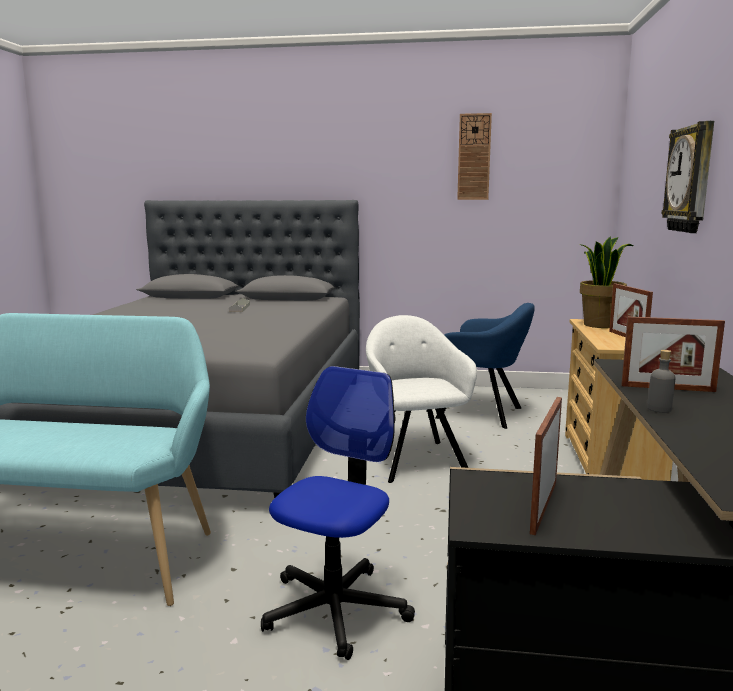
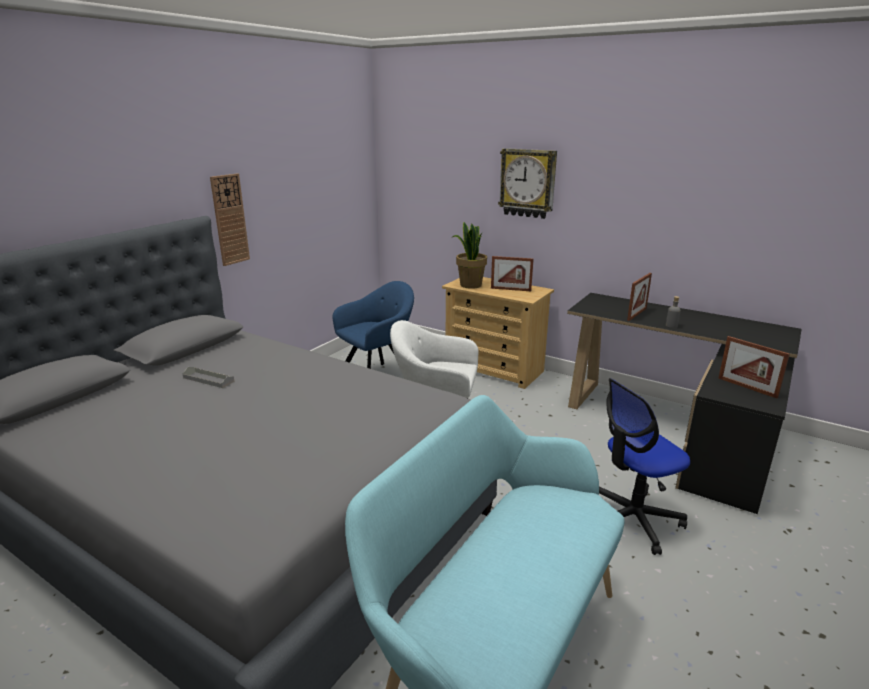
camera: 65 degrees left, 10 degrees up
office chair [261,366,415,660] -> office chair turned 75 degrees counterclockwise [599,378,690,555]
wall clock [457,113,492,200] -> wall clock moved to [210,173,250,266]

